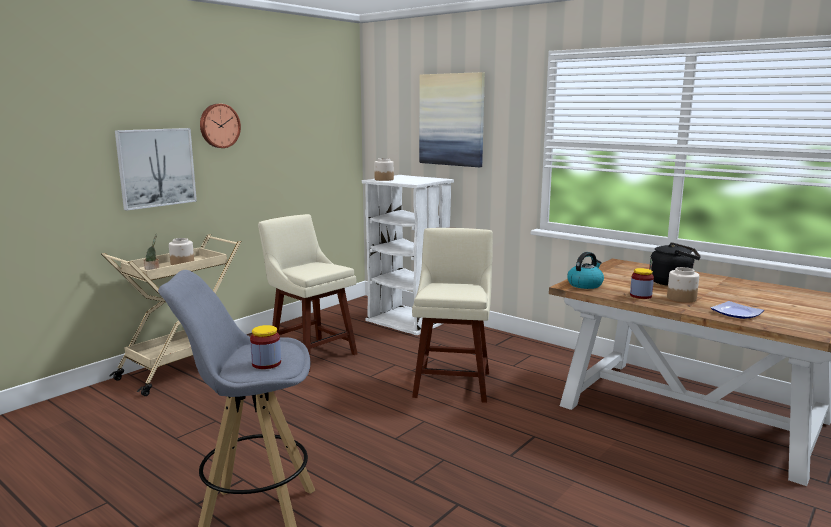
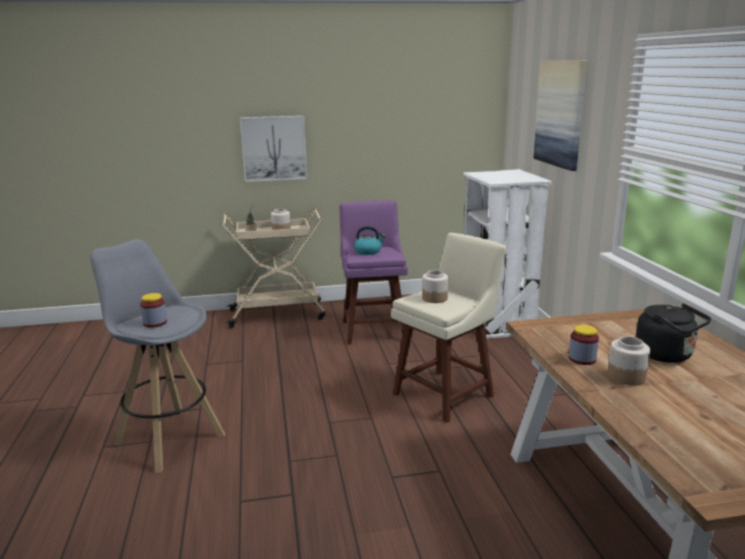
camera: 40 degrees right, 5 degrees up
wall clock [200,104,241,148] -> none
beige stool [258,214,358,372] -> purple stool [340,201,408,345]
jar [374,158,394,181] -> jar moved to [422,270,448,303]
kettle [567,252,604,289] -> kettle moved to [354,226,386,255]
plate [711,301,764,319] -> none

